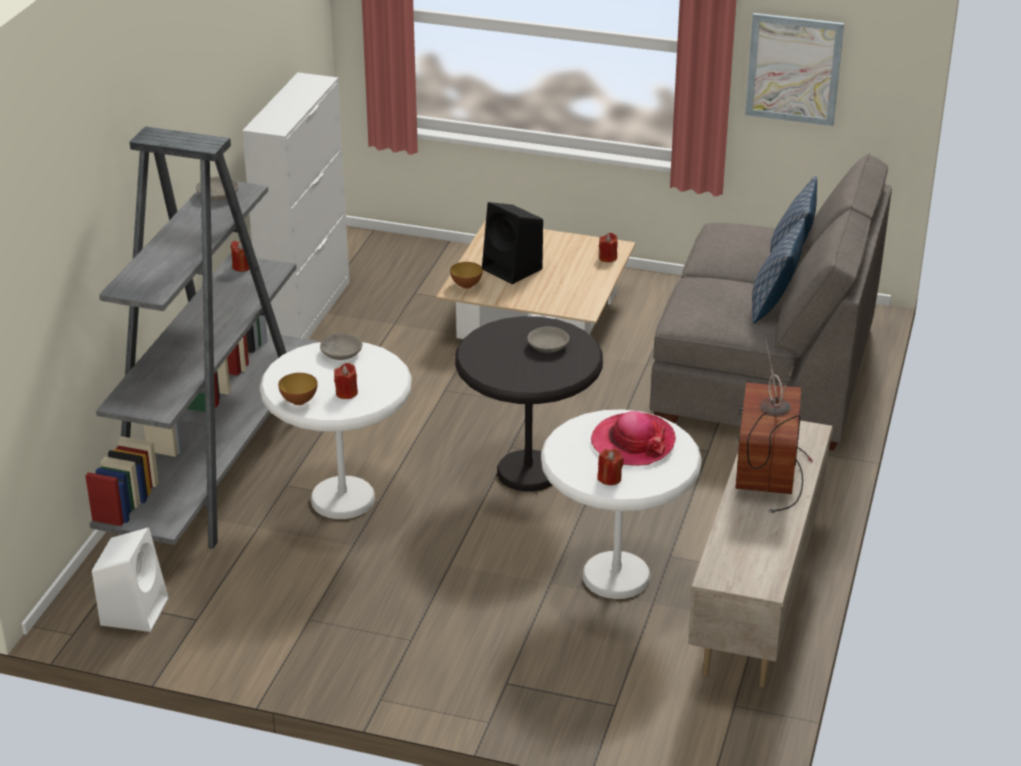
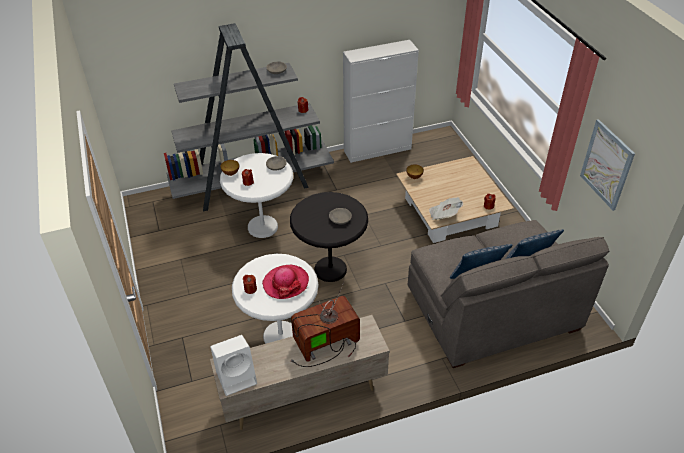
camera: 55 degrees right, 10 degrees up
white speaker [92,527,169,632] -> white speaker moved to [210,335,257,396]
black speaker [482,202,543,284] -> none
none -> newspaper [429,197,463,220]

